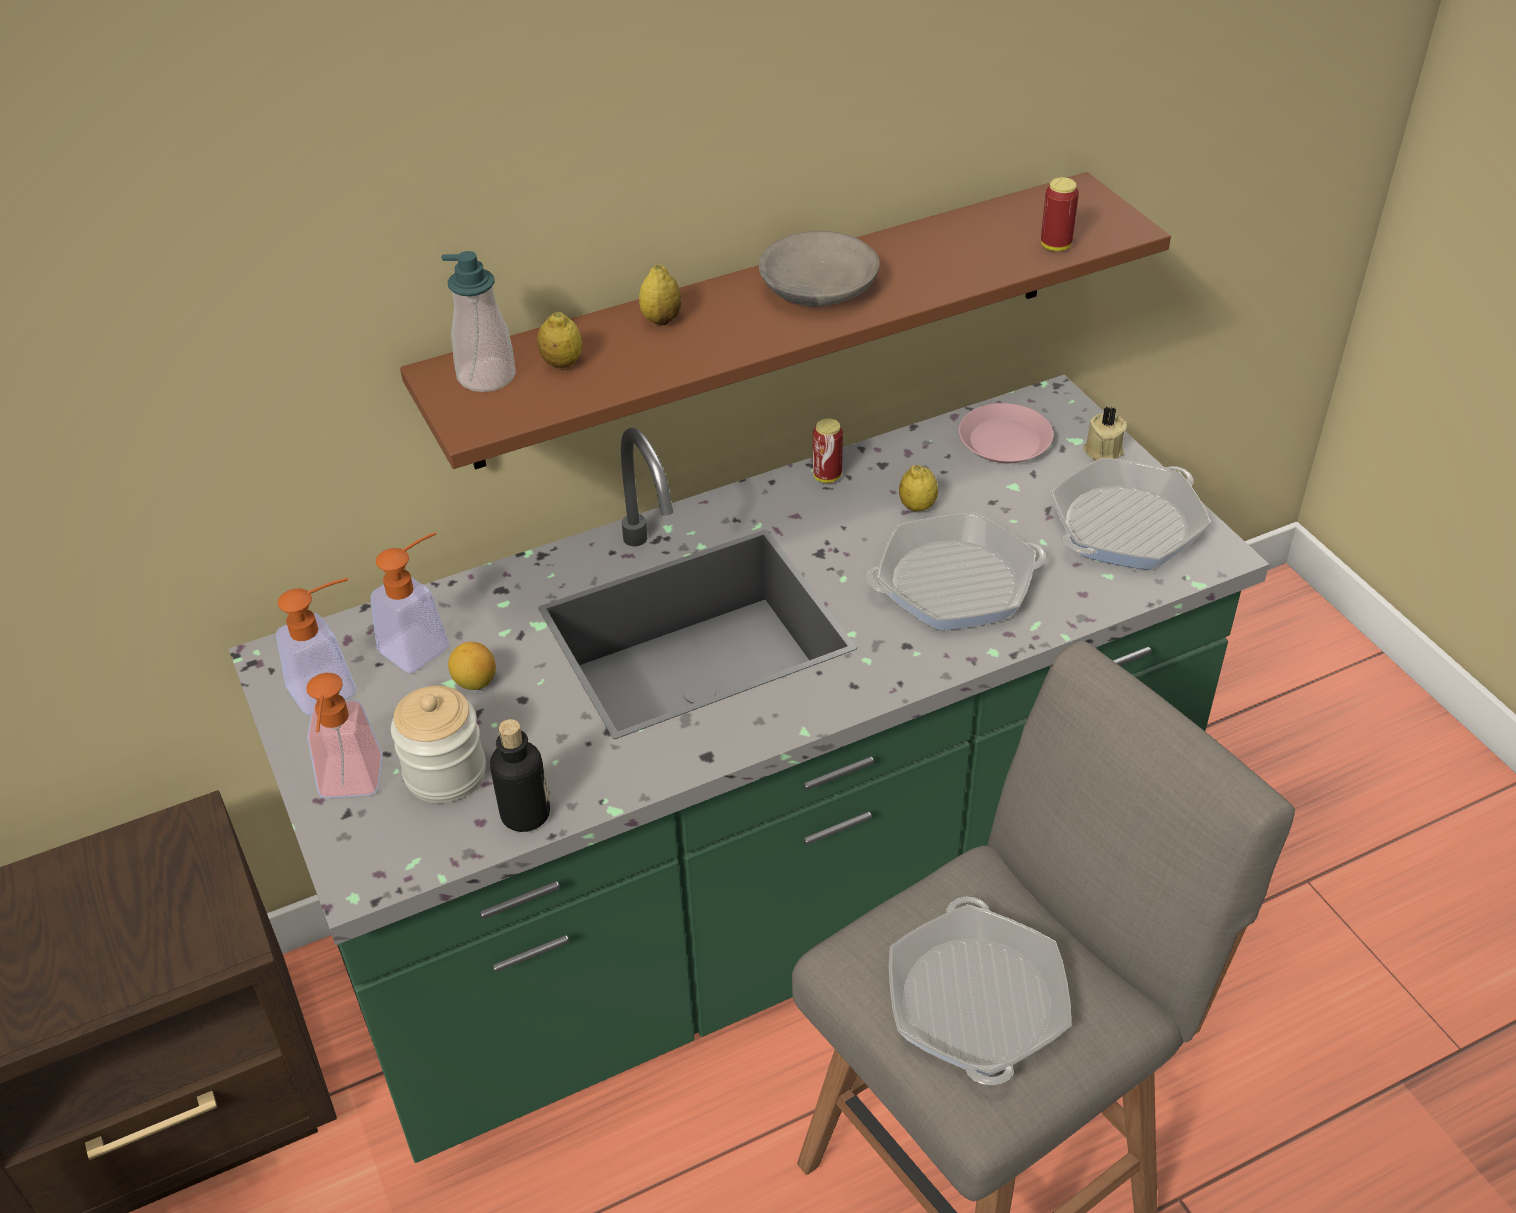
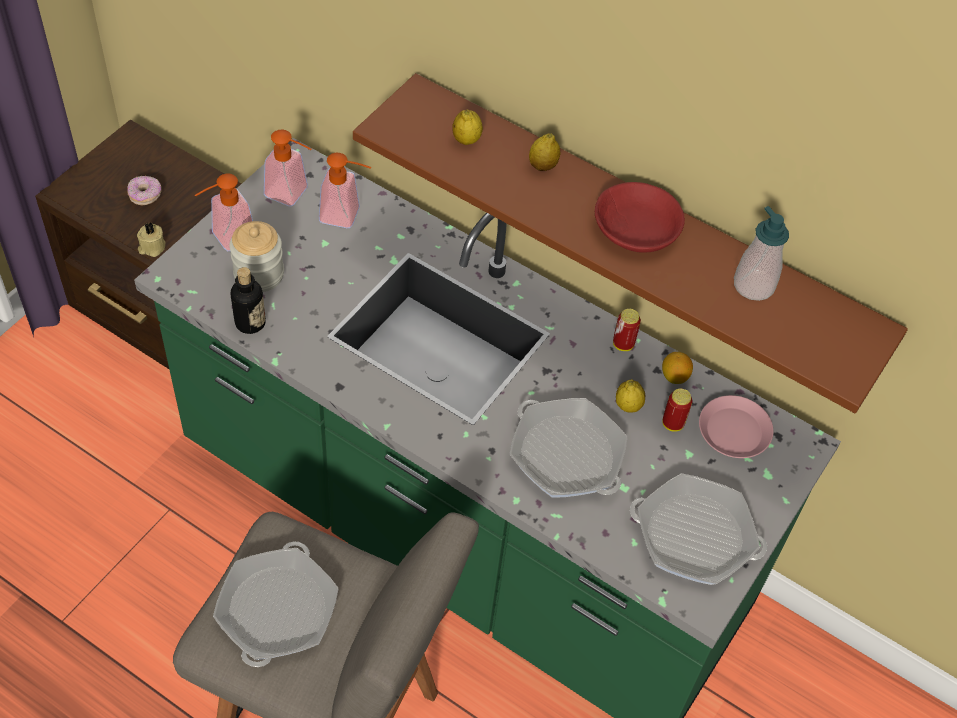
camera: 55 degrees right, 10 degrees up
soap dispenser [441,251,516,392] -> soap dispenser moved to [734,206,789,301]
lemon [448,642,496,690] -> lemon moved to [662,352,693,384]
grey bowl [759,231,879,307] -> red bowl [595,182,685,253]
frying pan [889,897,1071,1085] -> frying pan turned 135 degrees clockwise [213,541,339,667]
can [1041,177,1079,251] -> can moved to [662,389,692,432]
beige candle [1083,407,1127,461] -> beige candle moved to [137,222,165,257]
none -> donut [127,176,161,205]

